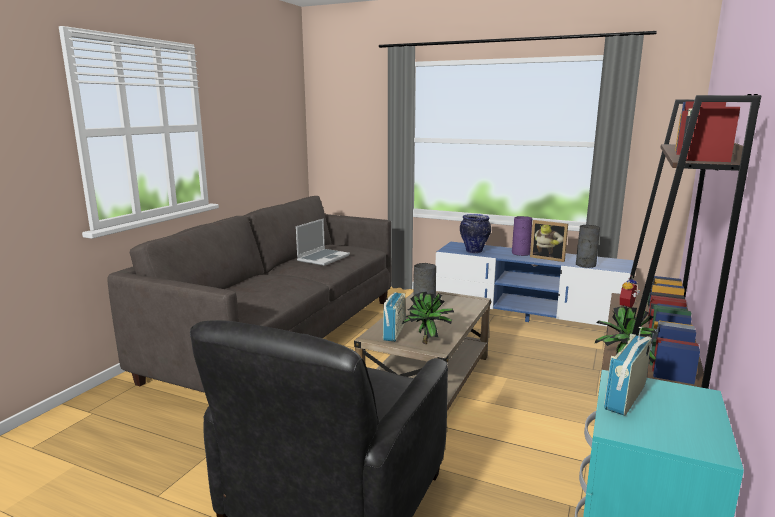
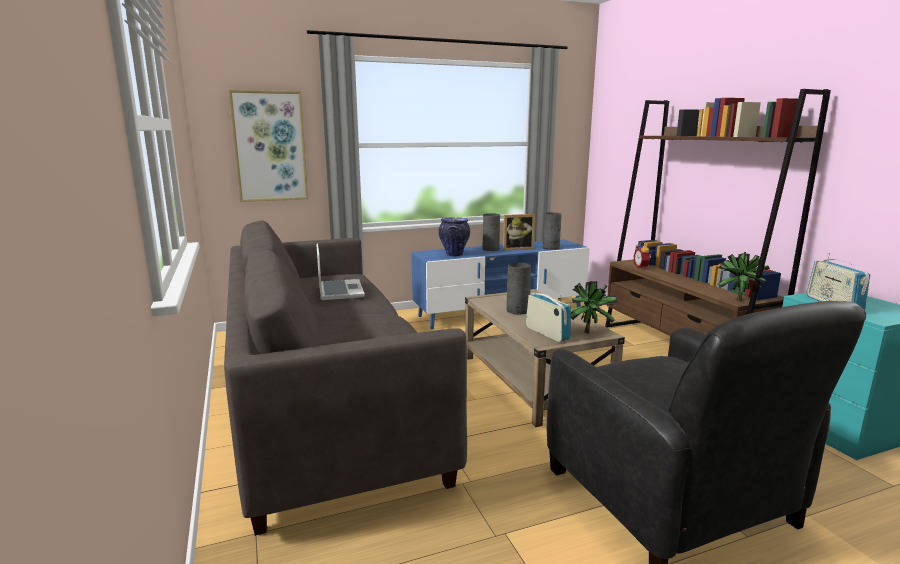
camera: 45 degrees left, 0 degrees up
purple vase [512,216,532,256] -> grey vase [483,213,500,251]
none -> picture [229,90,308,202]

